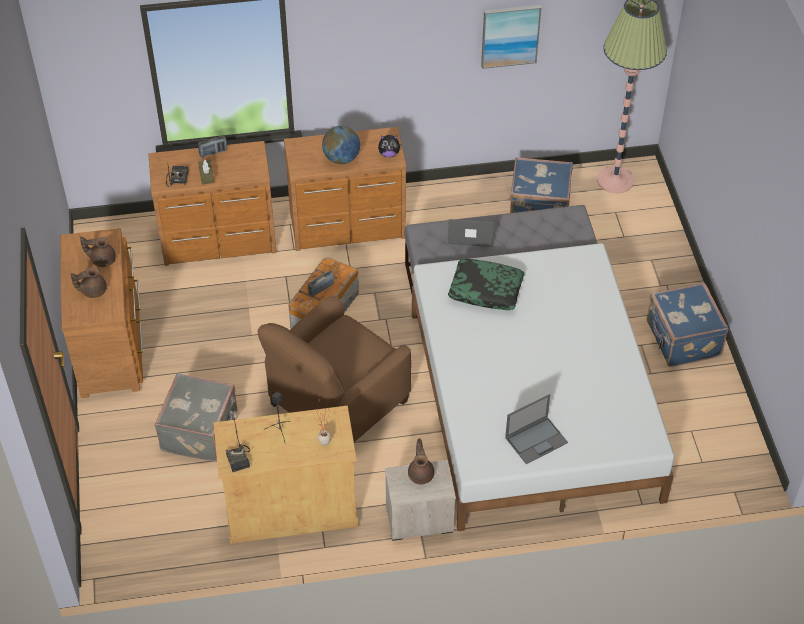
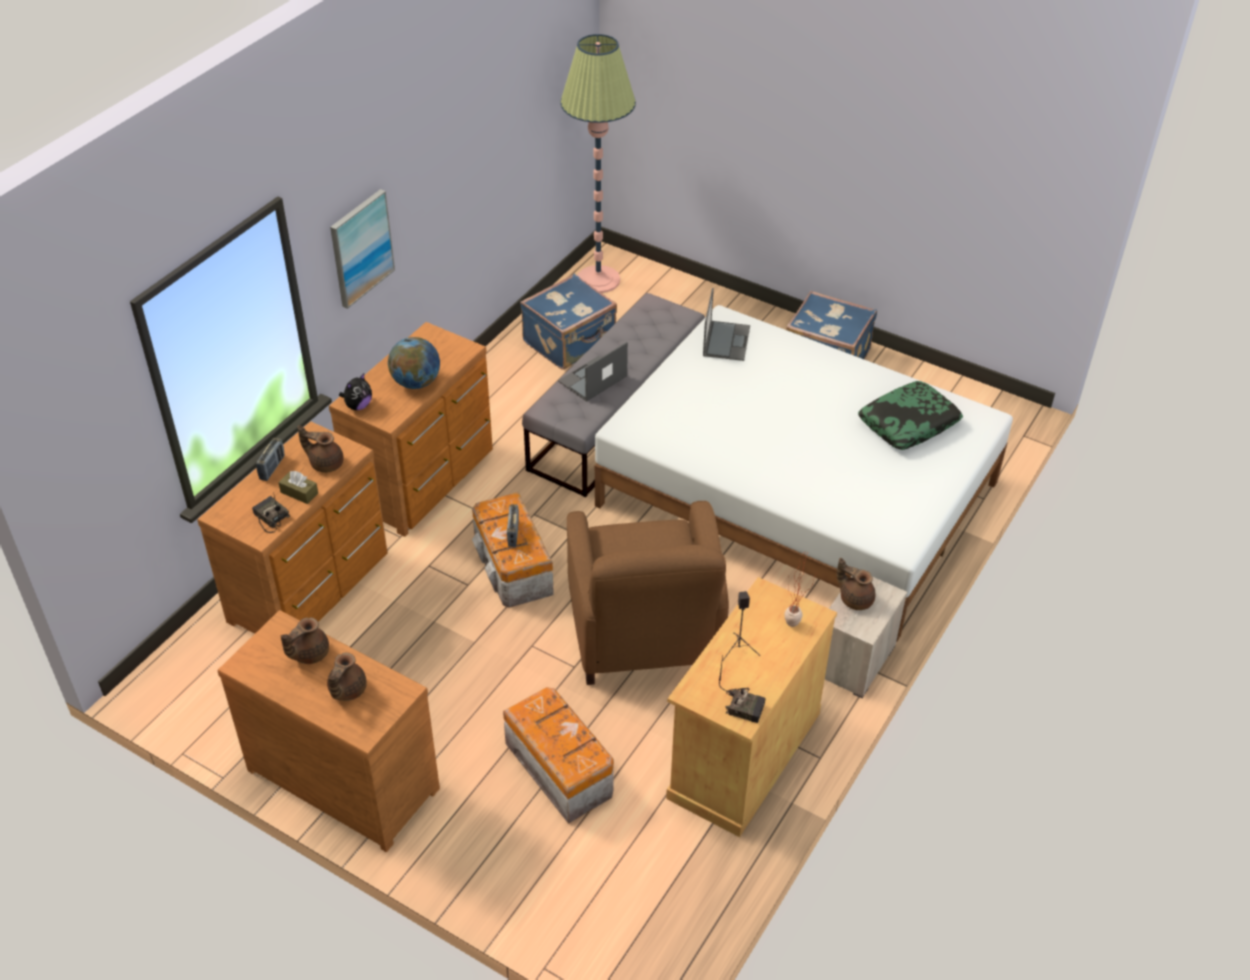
camera: 50 degrees left, 5 degrees down
grey suitcase [155,373,238,462] -> storage box [503,687,614,824]
plush toy [378,135,402,157] -> plush toy moved to [339,373,372,410]
pillow [448,259,524,310] -> pillow moved to [858,381,963,450]
picture [481,5,541,69] -> picture moved to [330,189,395,309]
laptop [505,394,568,464] -> laptop moved to [703,288,750,361]
none -> brown teapot [298,425,344,473]

